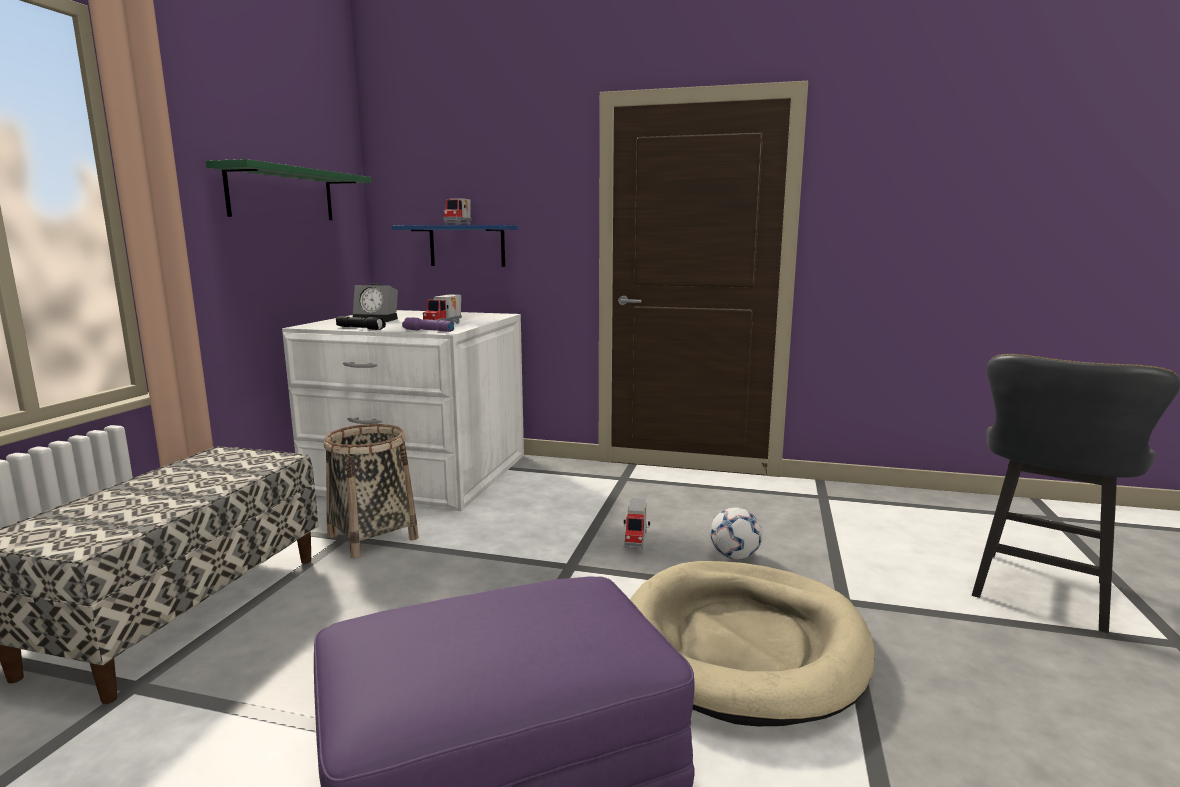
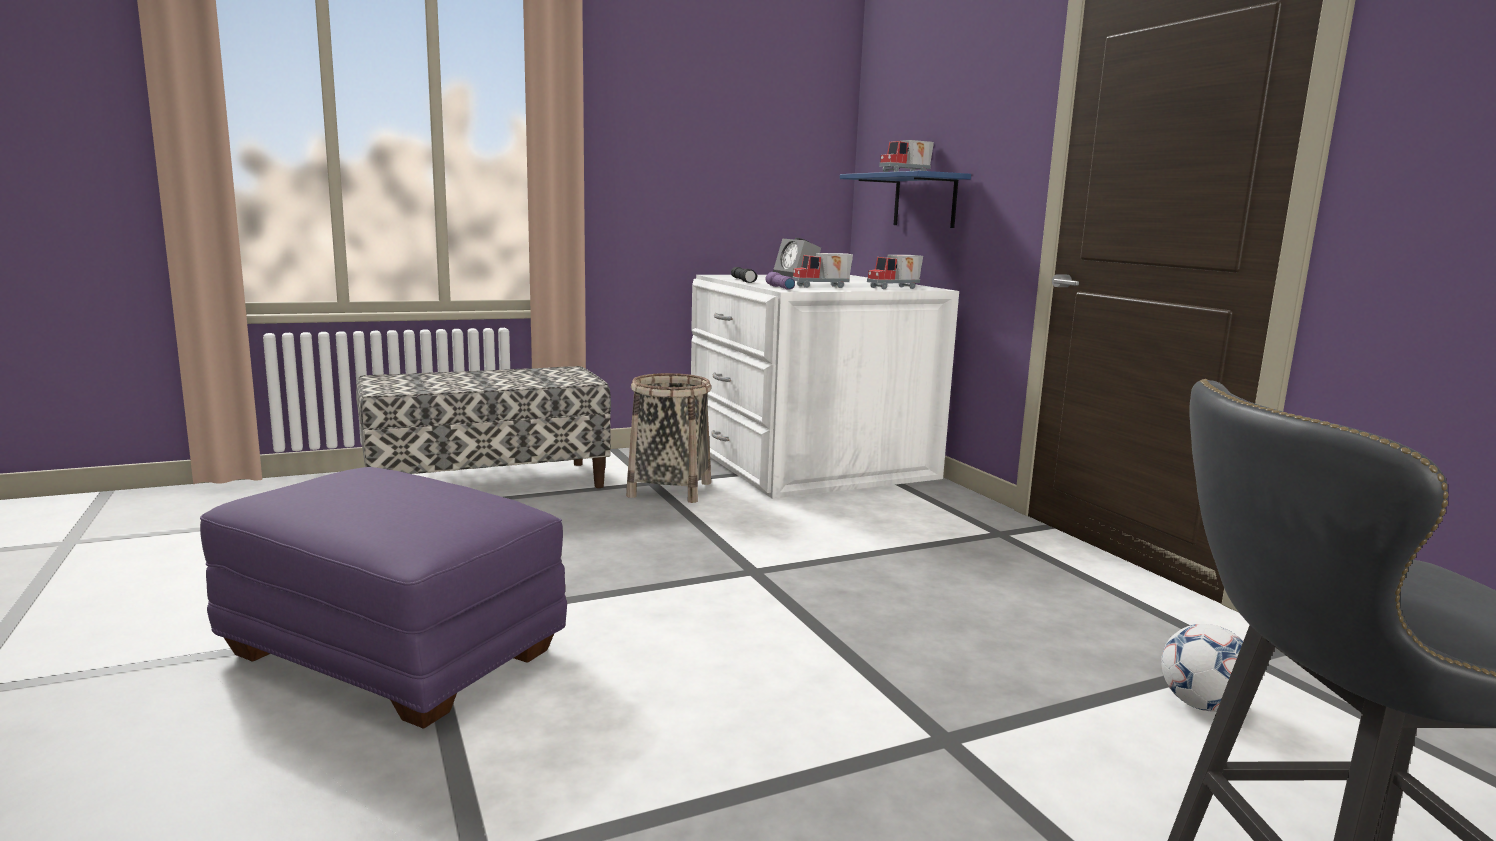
camera: 50 degrees right, 0 degrees up
green shelf [206,159,371,220] -> none
toy truck [623,498,650,549] -> toy truck moved to [867,255,923,289]
beige dog bed [630,561,875,726] -> none
football [710,507,762,559] -> football moved to [1161,624,1243,712]

